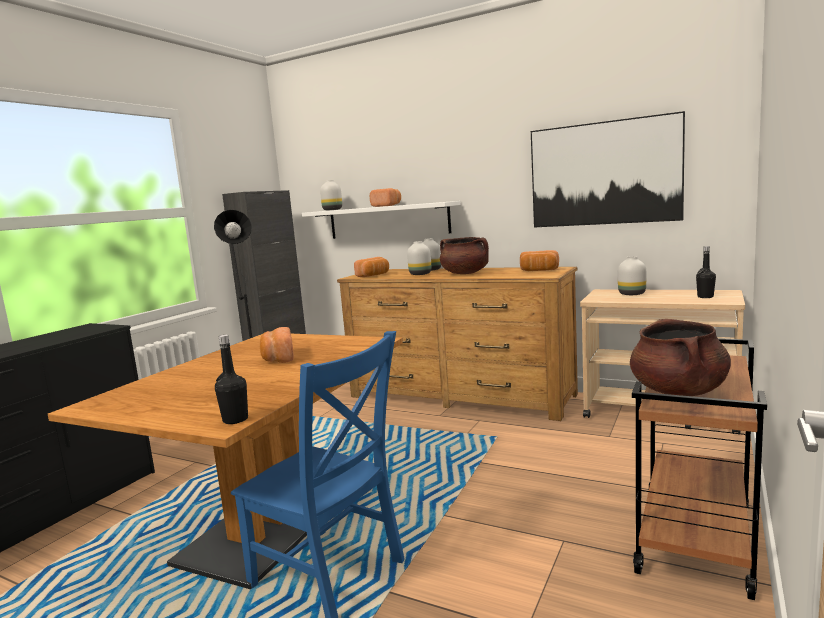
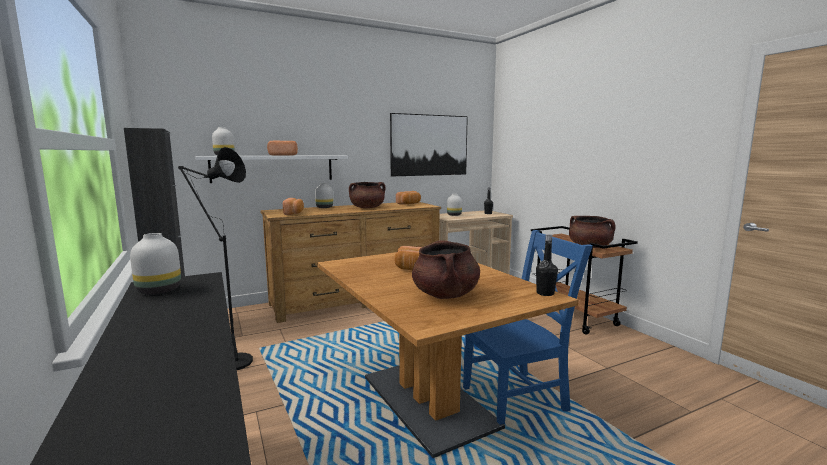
camera: 55 degrees left, 0 degrees up
white vase [407,241,431,275] -> white vase moved to [130,233,181,295]
none -> brown cooking pot [412,240,480,299]

